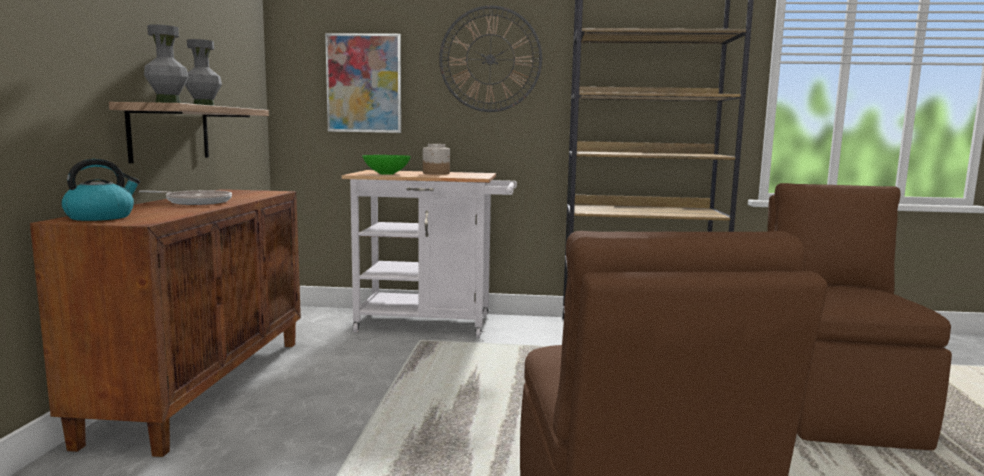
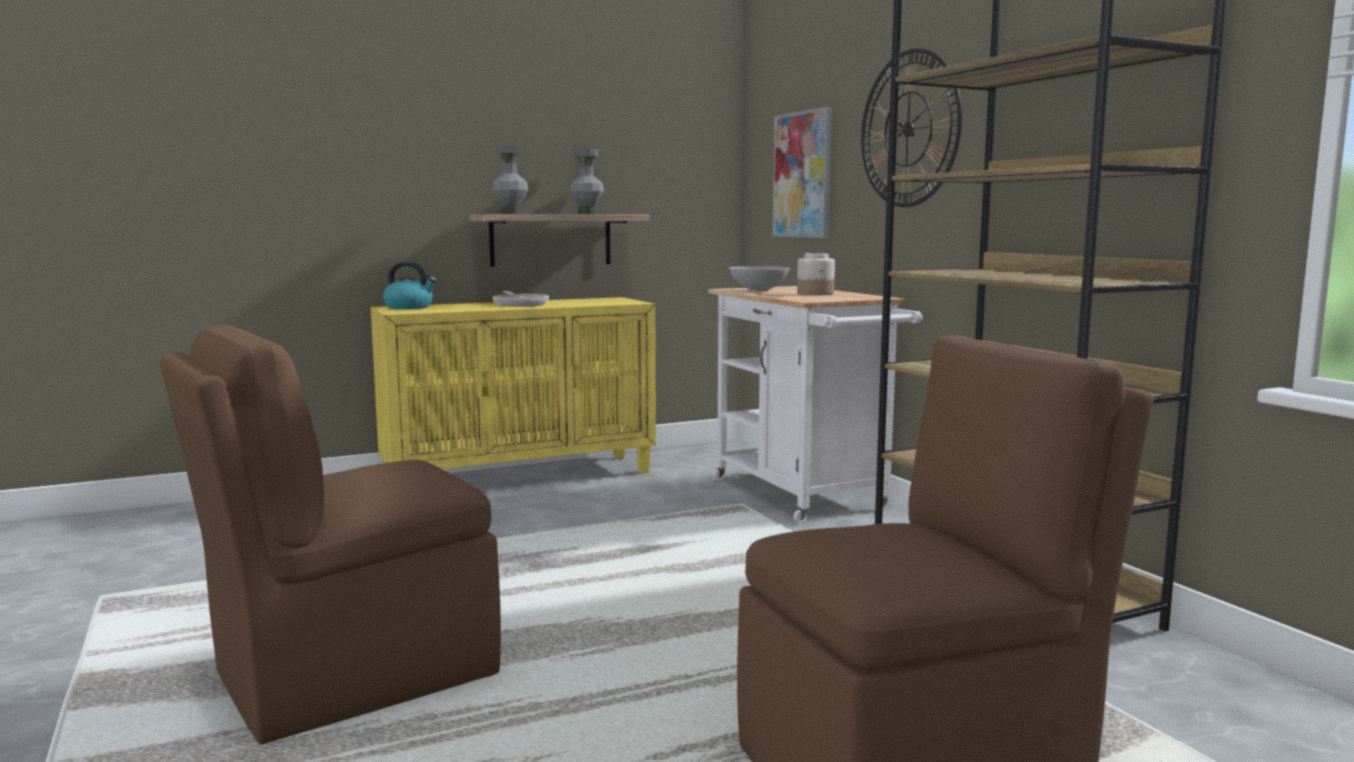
camera: 60 degrees right, 0 degrees up
brown cabinet [30,189,301,457] -> yellow cabinet [370,297,656,474]
green bowl [362,155,411,175] -> grey bowl [729,266,790,291]

